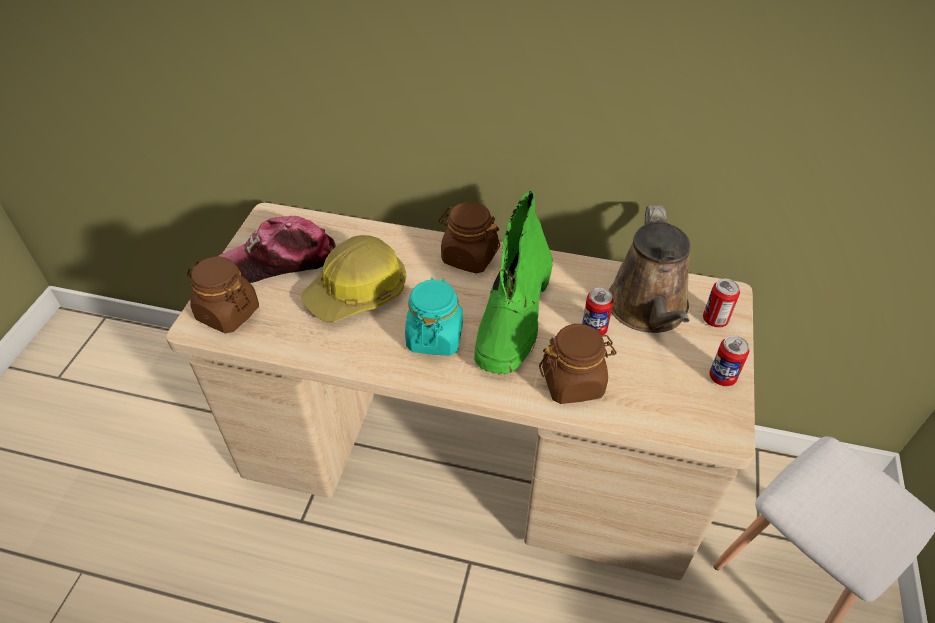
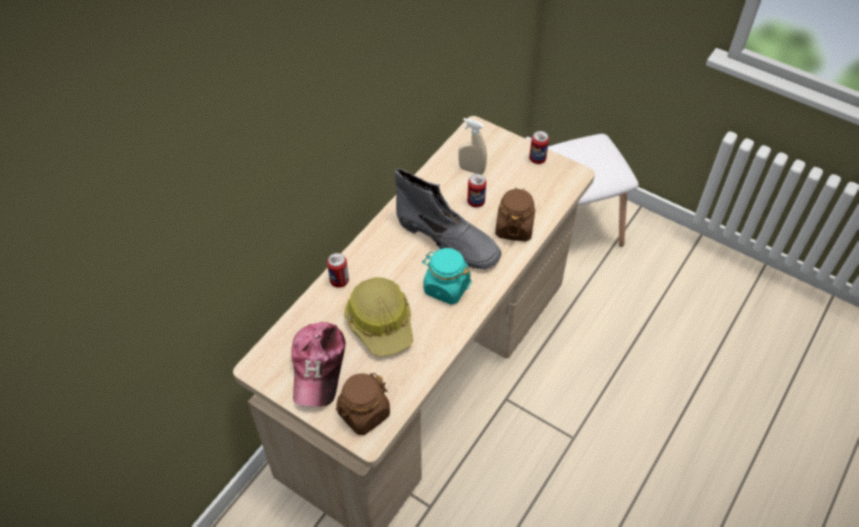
camera: 70 degrees left, 5 degrees up
brown jar [438,202,500,274] -> none
green boot [474,191,553,374] -> grey boot [395,168,501,269]
brown watering can [609,205,691,333] -> beige spray bottle [458,118,487,174]
can [703,279,740,328] -> can moved to [327,253,349,288]

